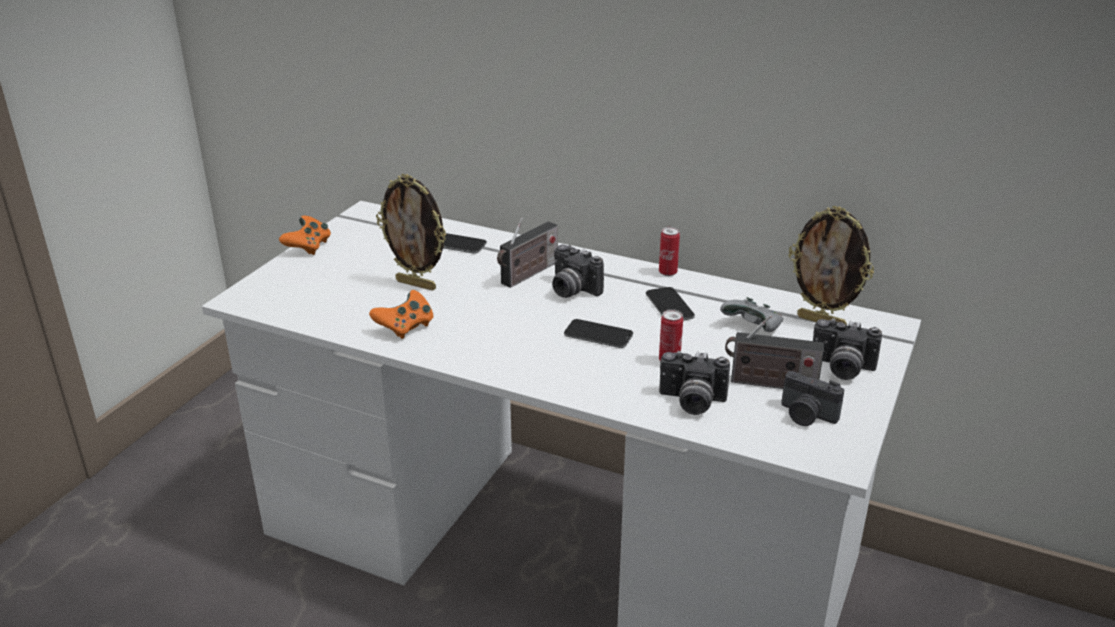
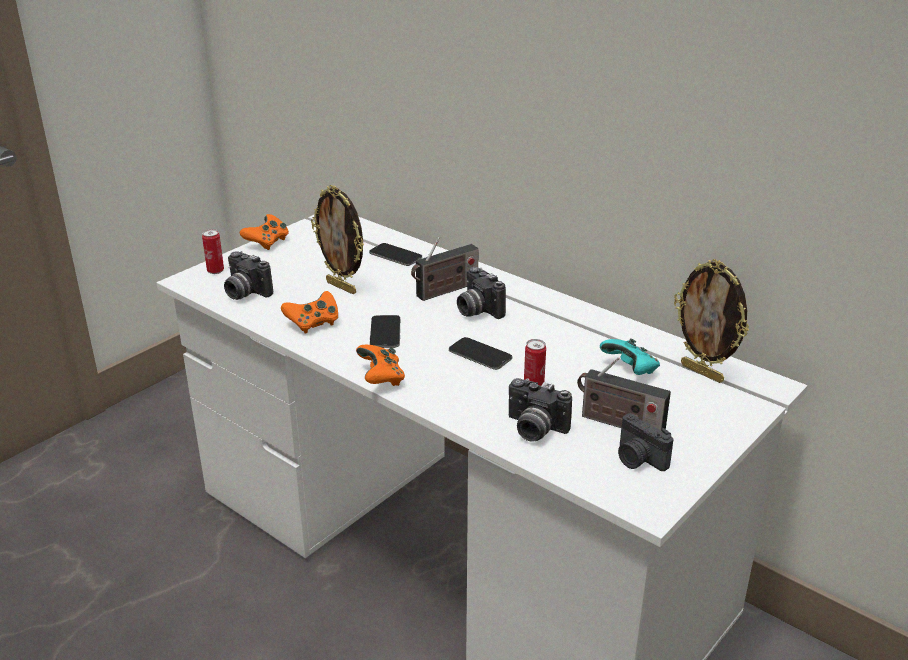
camera: 15 degrees right, 0 degrees up
phone [646,287,695,320] -> phone moved to [370,315,400,348]
can [659,227,680,276] -> can moved to [202,229,224,274]
grey game controller [720,297,783,332] -> turquoise game controller [600,338,660,375]
camera [813,318,882,380] -> camera moved to [224,251,273,300]
none -> orange game controller [356,345,405,386]

